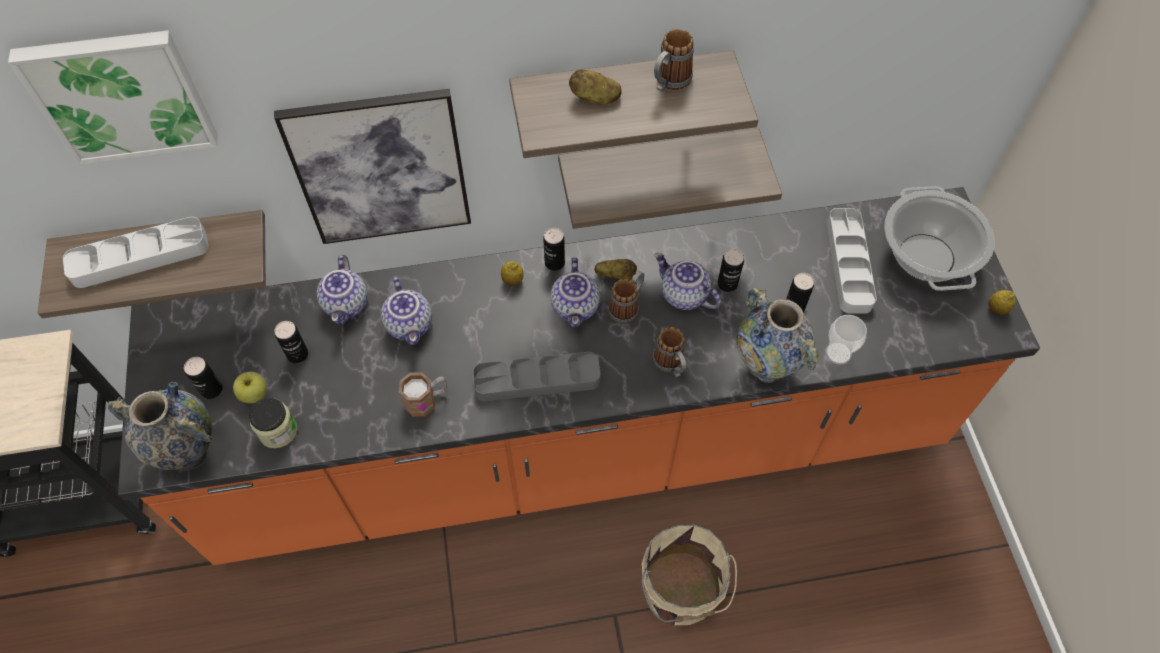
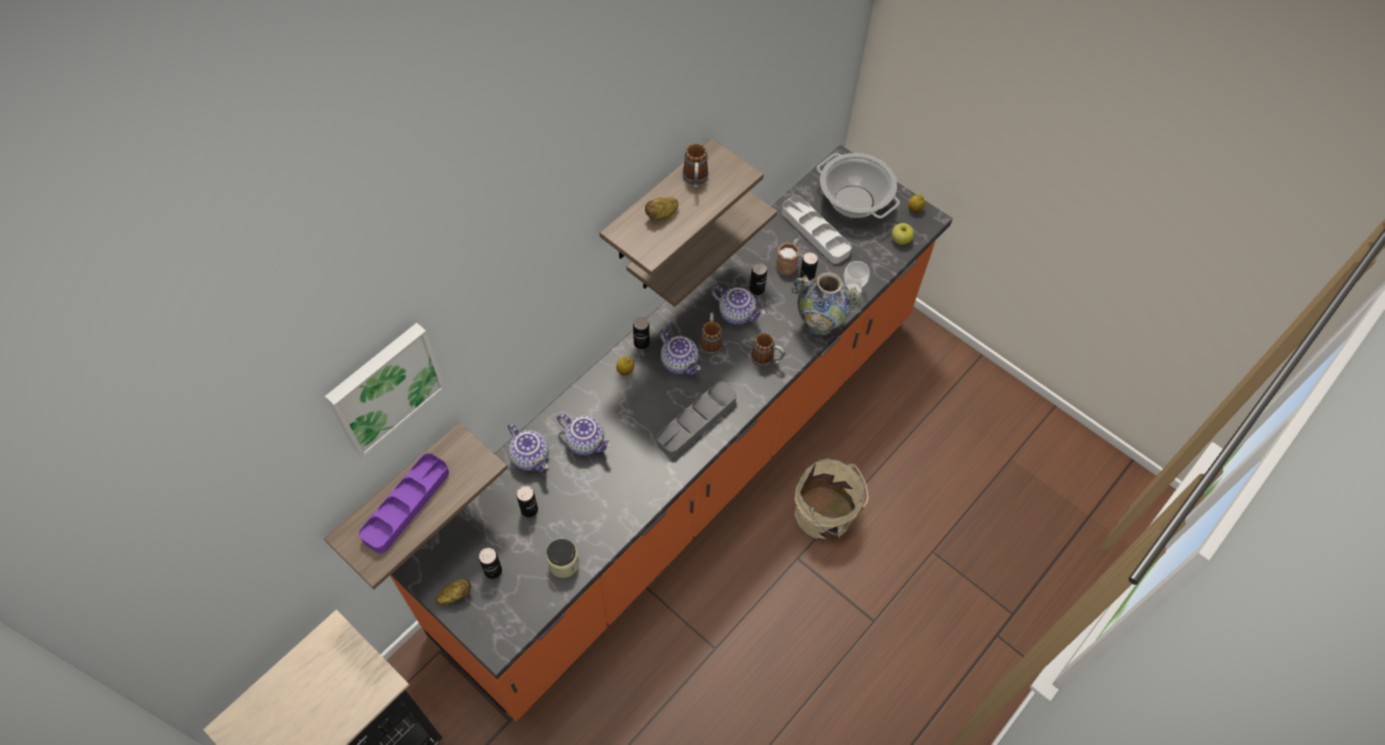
camera: 40 degrees left, 0 degrees up
grey tray [63,217,209,288] -> purple tray [359,453,449,553]
vase [108,382,212,470] -> none
apple [233,372,267,404] -> apple moved to [892,223,914,245]
picture [274,89,471,244] -> none
mug [399,372,447,417] -> mug moved to [776,238,799,275]
potato [595,259,637,279] -> potato moved to [436,579,471,605]
teapot [654,253,721,310] -> teapot turned 150 degrees counterclockwise [711,286,765,325]

